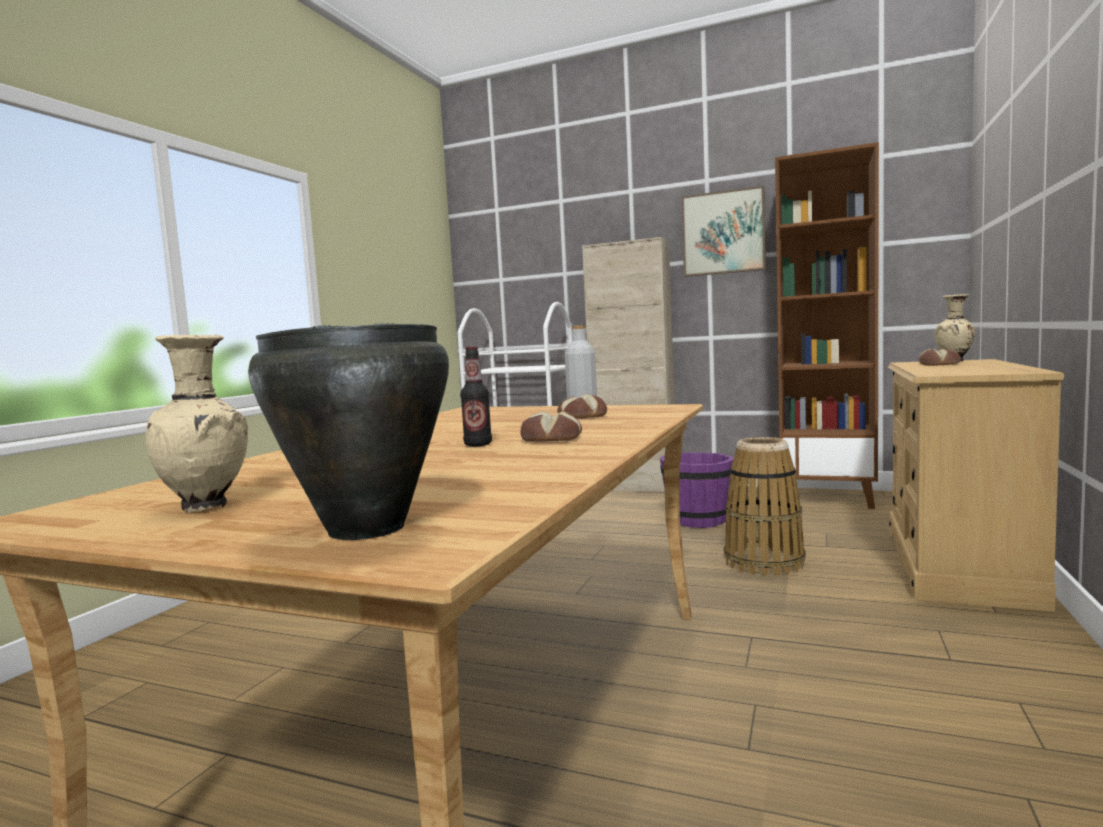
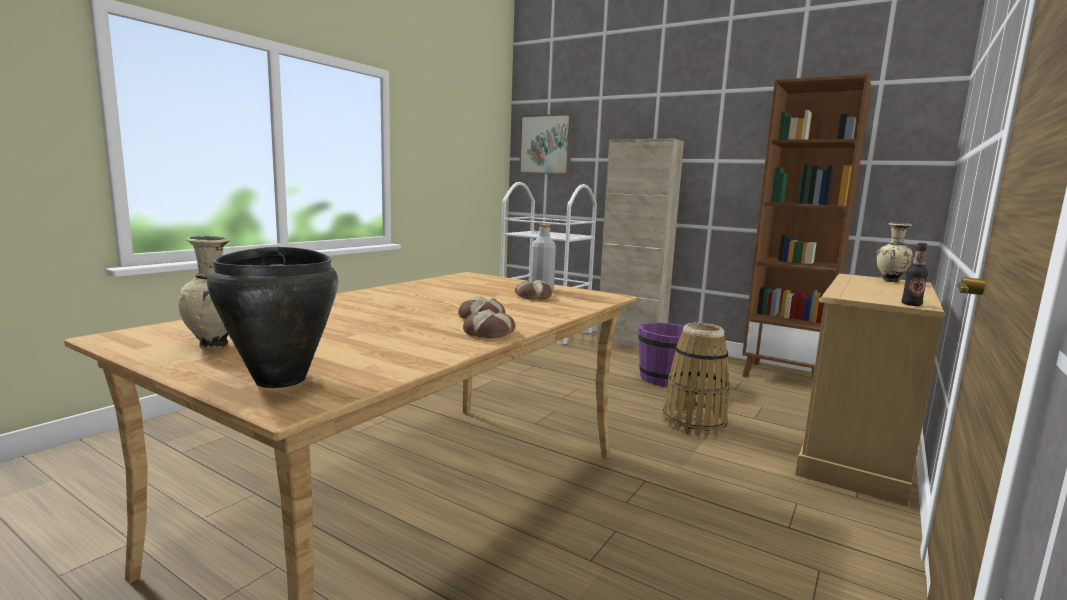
camera: 10 degrees right, 5 degrees up
bottle [460,347,492,446] -> bottle moved to [902,243,928,306]
picture [681,186,766,277] -> picture moved to [519,114,573,175]
bread [919,349,961,366] -> bread moved to [463,309,516,339]

